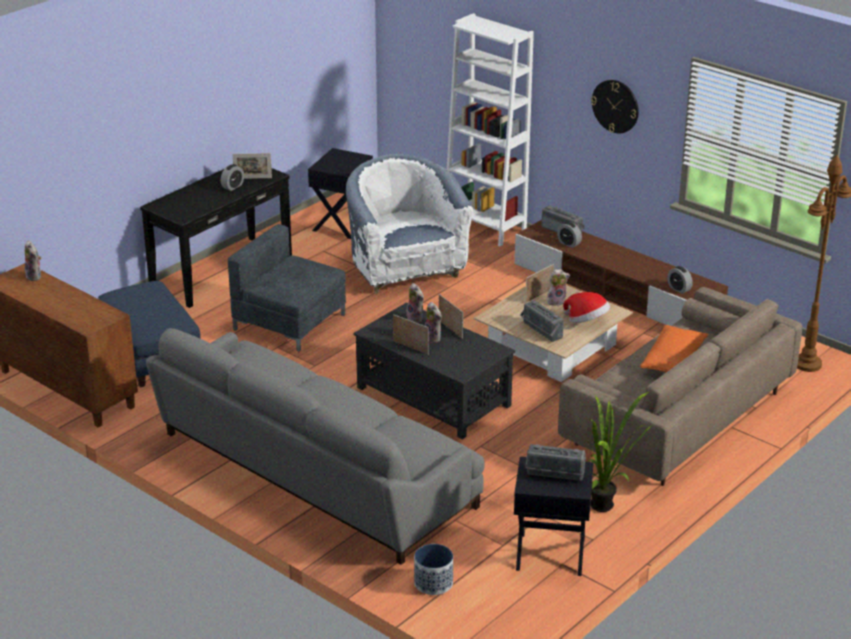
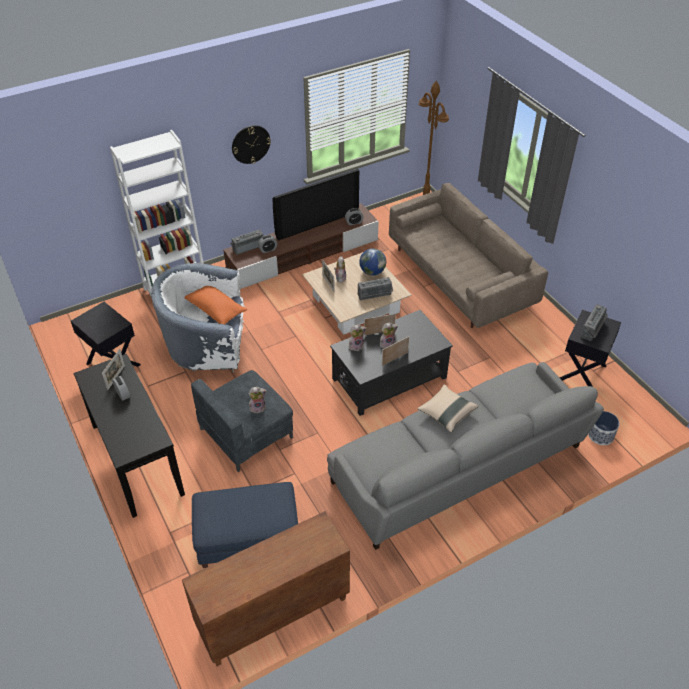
camera: 70 degrees left, 15 degrees up
plush toy [25,240,41,281] -> plush toy moved to [249,387,267,413]
hat [563,292,610,323] -> globe [359,248,386,276]
potted plant [583,392,652,512] -> none
orange pillow [640,325,708,372] -> orange pillow moved to [185,286,247,324]
none -> television [272,169,359,241]
none -> beige pillow [417,384,479,433]

